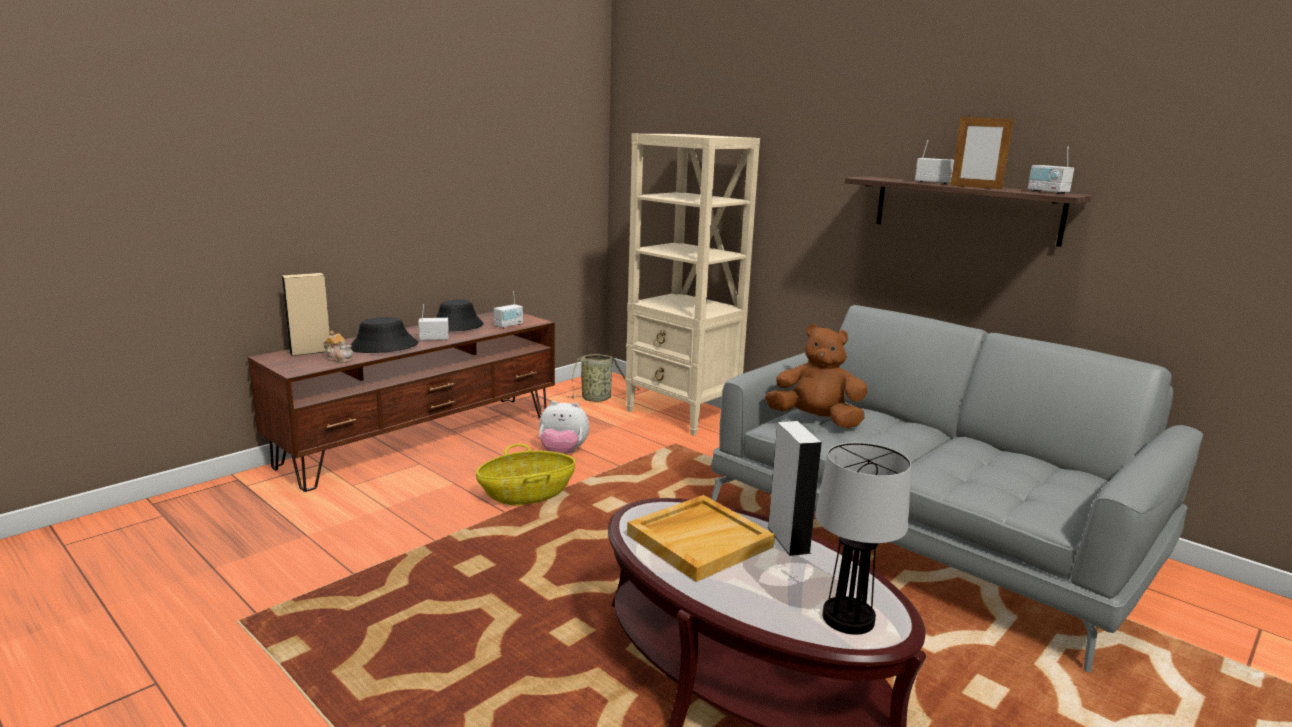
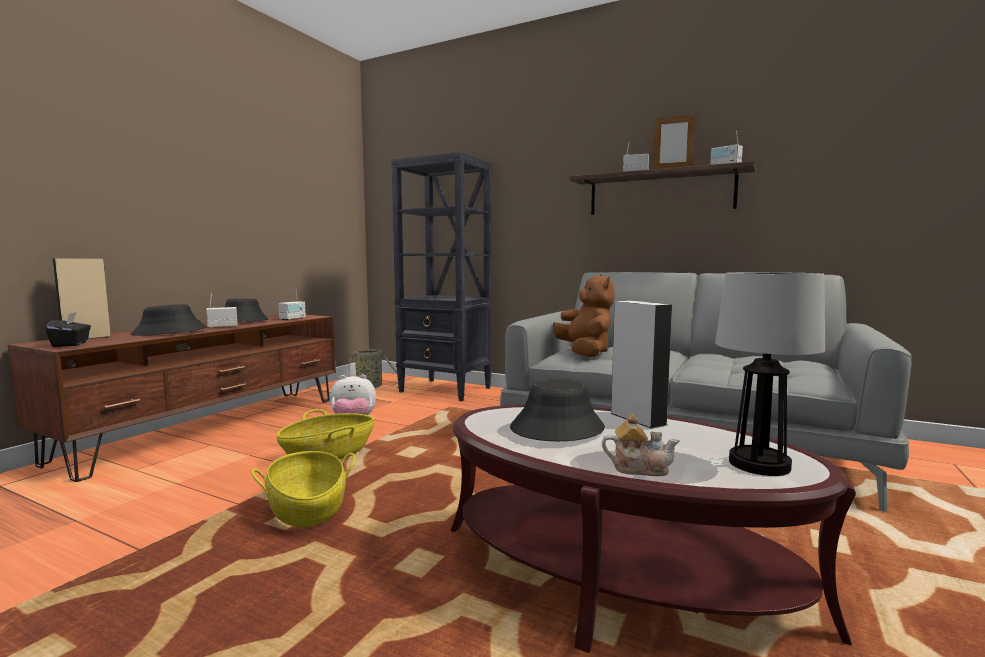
camera: 15 degrees left, 10 degrees down
teapot [323,331,353,363] -> teapot moved to [602,414,679,476]
beige bookcase [625,134,760,436] -> black bookcase [391,152,492,401]
beige tray [627,495,775,582] -> black hat [510,379,605,441]
brown plush toy [765,324,868,428] -> brown plush toy turned 75 degrees clockwise [553,274,615,357]
none -> black tissue box [45,312,91,347]
none -> basket [251,451,355,527]

